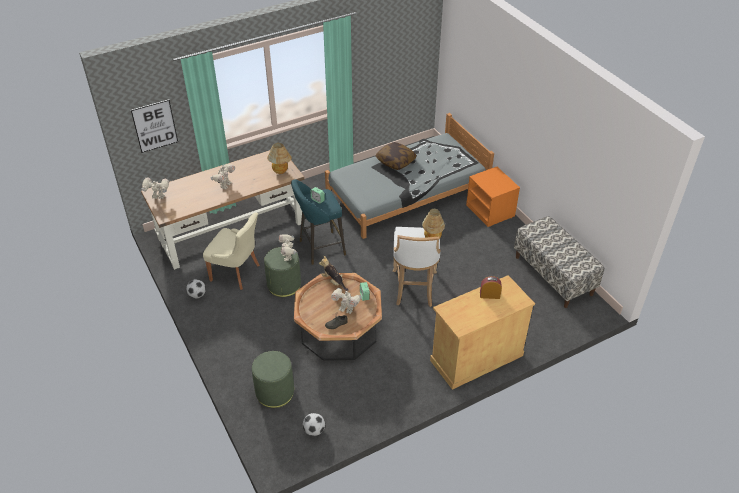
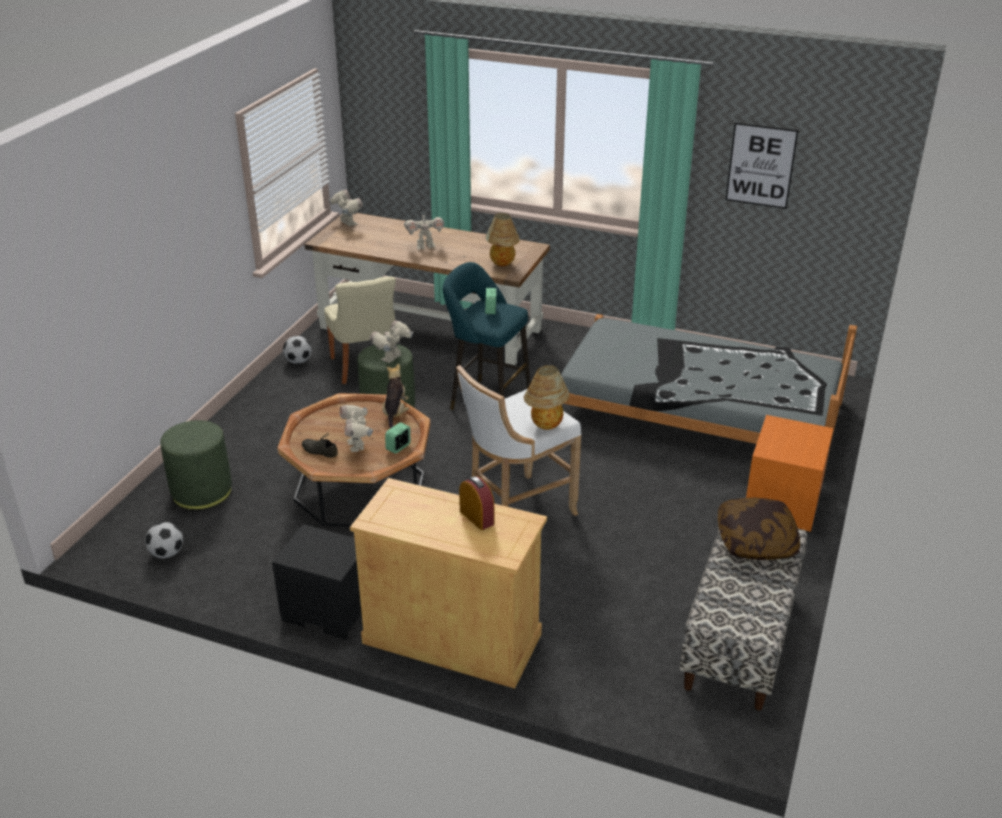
camera: 50 degrees right, 10 degrees down
picture [131,99,178,153] -> picture moved to [726,122,799,209]
pillow [375,142,417,170] -> pillow moved to [718,498,800,560]
none -> black nightstand [272,524,362,640]

